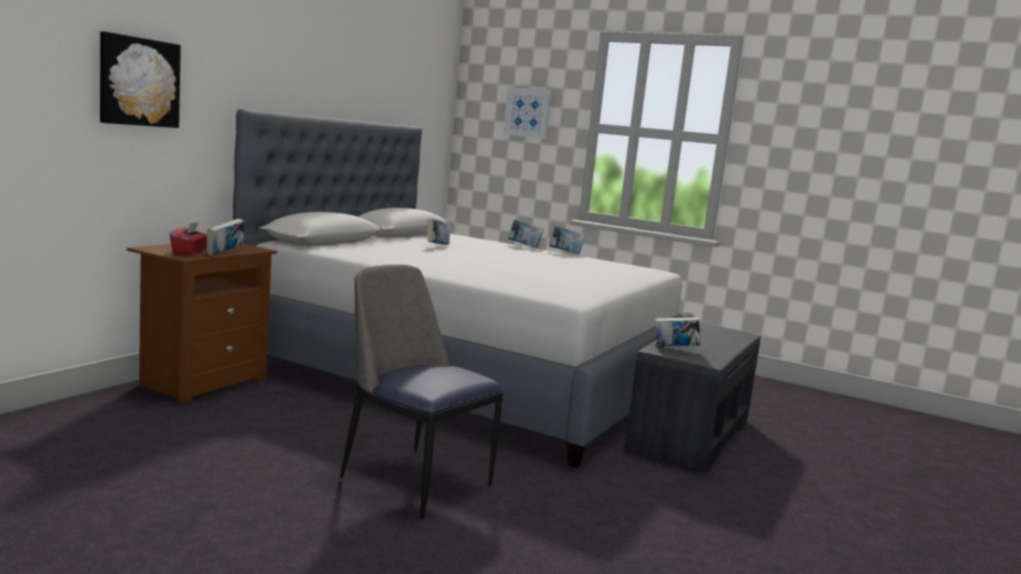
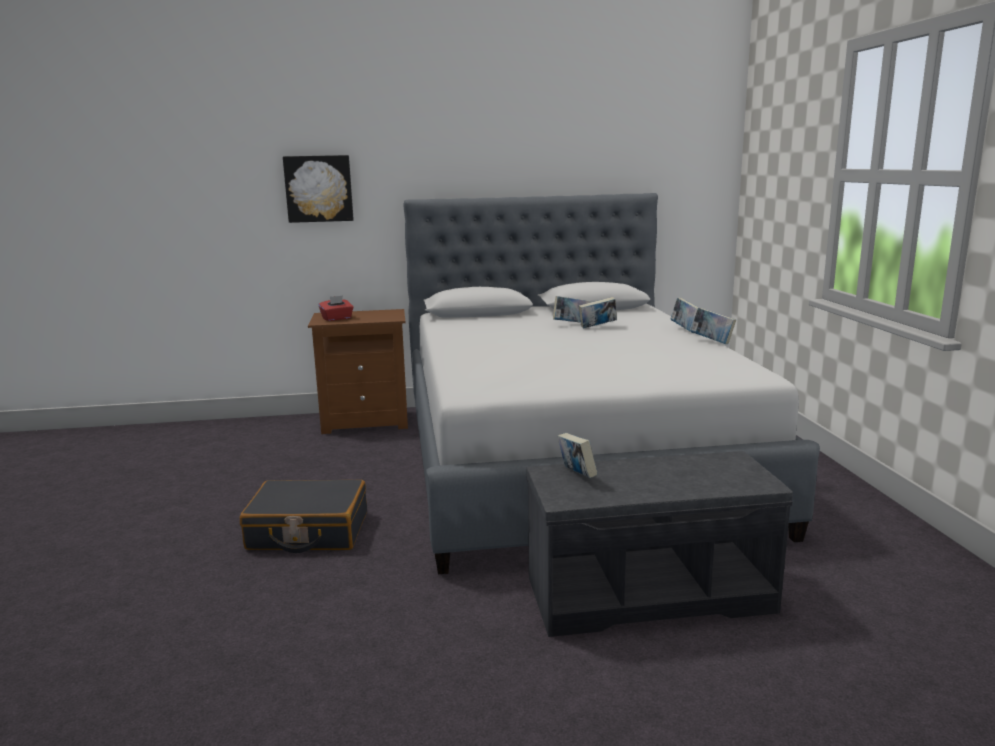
camera: 55 degrees right, 5 degrees up
book [207,219,244,256] -> book moved to [578,297,617,329]
chair [340,265,504,518] -> black suitcase [240,480,367,553]
picture [503,87,552,139] -> none

